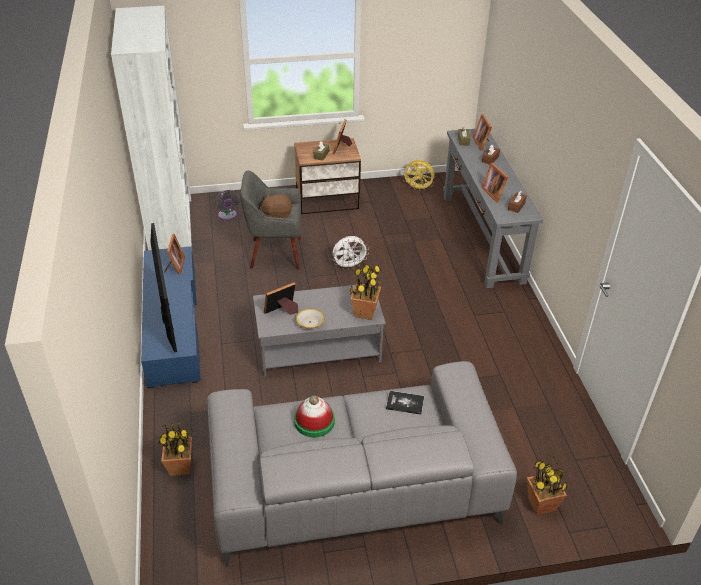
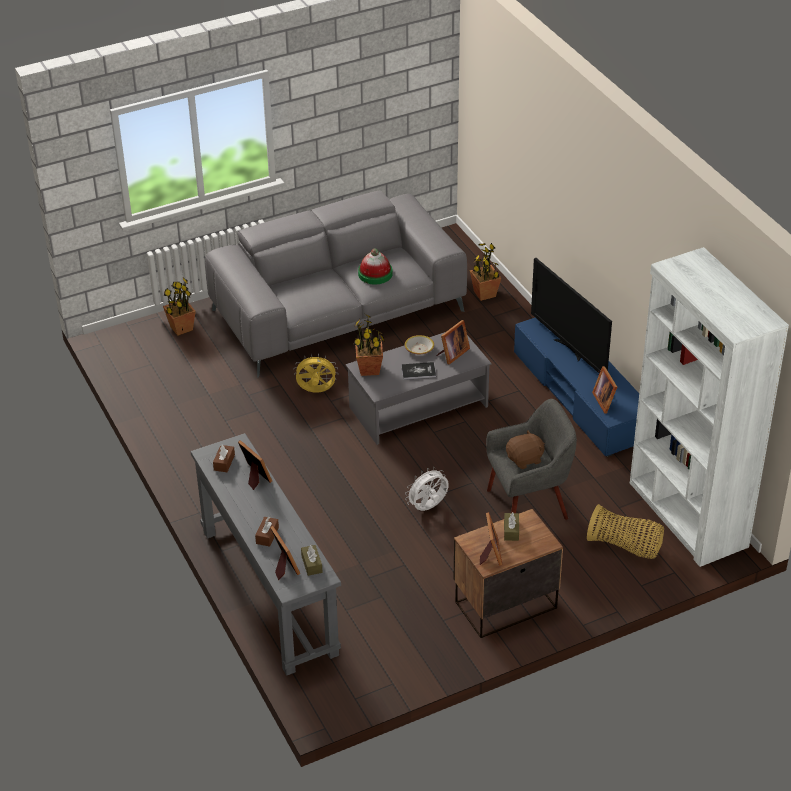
camera: 165 degrees right, 0 degrees up
grey fan [215,190,240,221] -> basket [587,504,664,559]
book [386,391,424,415] -> book moved to [401,362,436,380]
yellow fan [402,160,435,191] -> yellow fan moved to [294,354,338,392]

